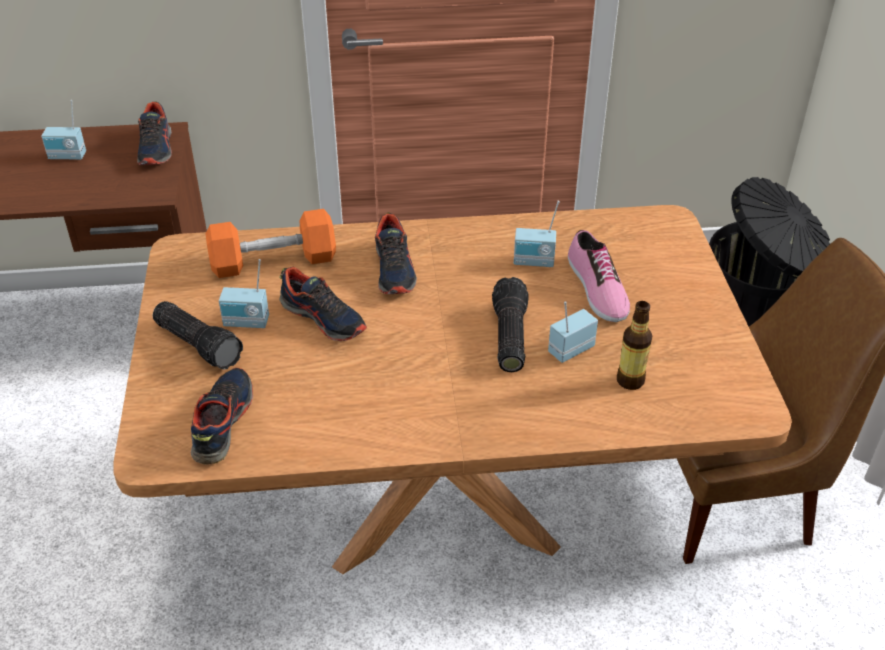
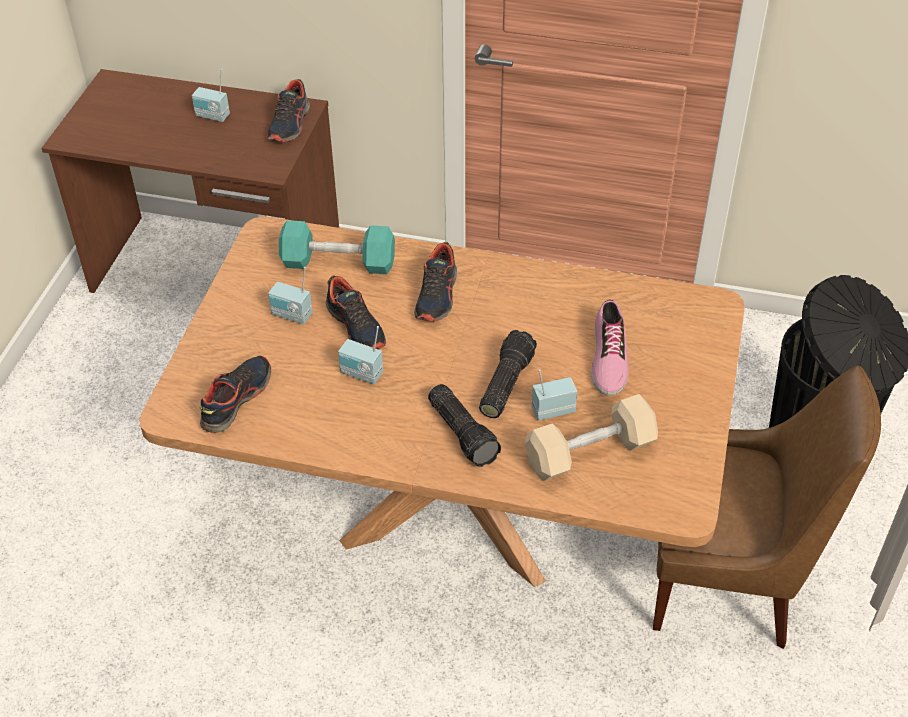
camera: 20 degrees right, 5 degrees up
flashlight [153,301,243,369] -> flashlight moved to [428,384,501,467]
orange dumbbell [206,209,336,278] -> turquoise dumbbell [279,220,395,274]
radio [514,201,560,267] -> radio moved to [338,326,383,384]
bottle [617,301,652,390] -> beige dumbbell [525,394,658,481]

